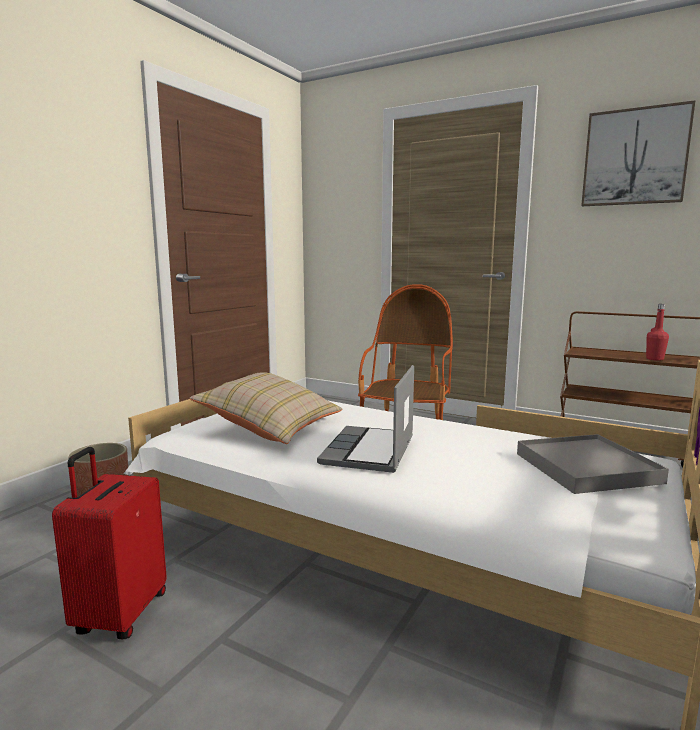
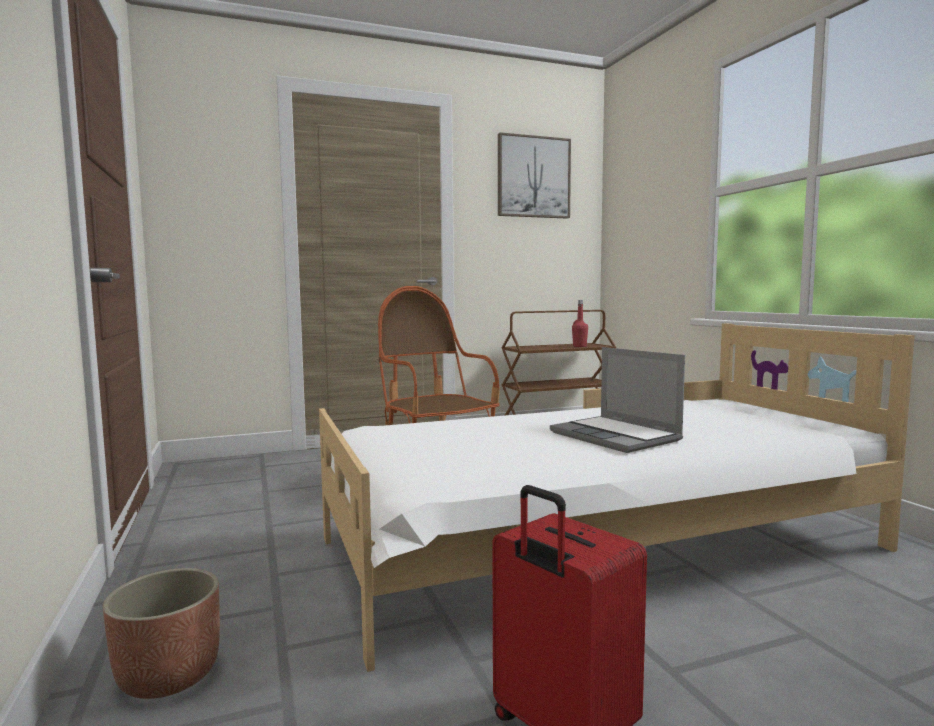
camera: 50 degrees left, 5 degrees down
beige pillow [190,372,342,444] -> none
grey tray [517,434,669,494] -> none

